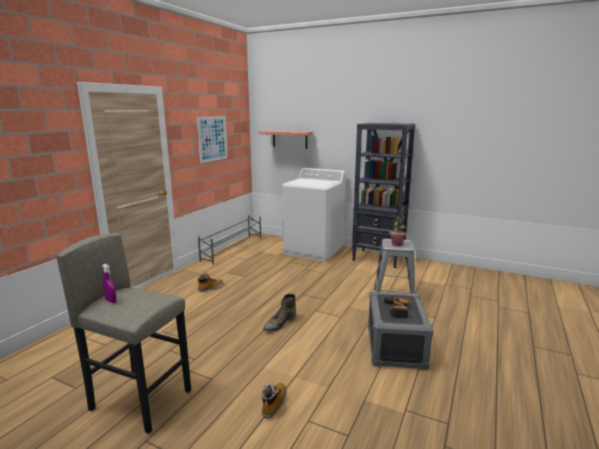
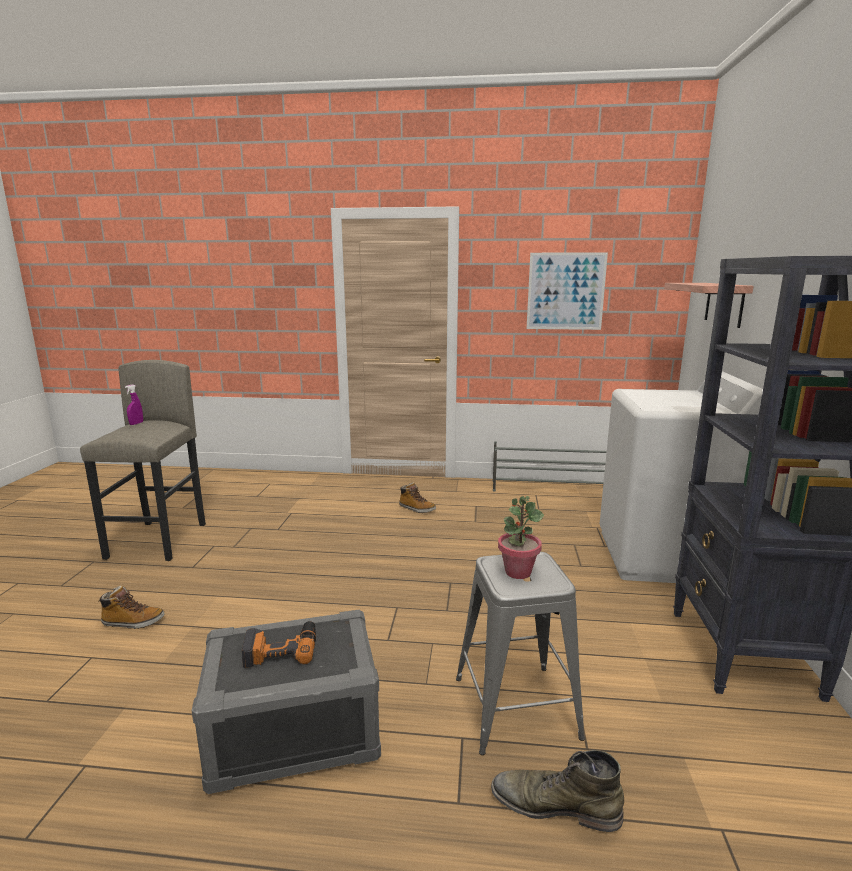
camera: 70 degrees right, 0 degrees up
green boot [263,294,296,333] -> green boot moved to [491,750,624,832]

